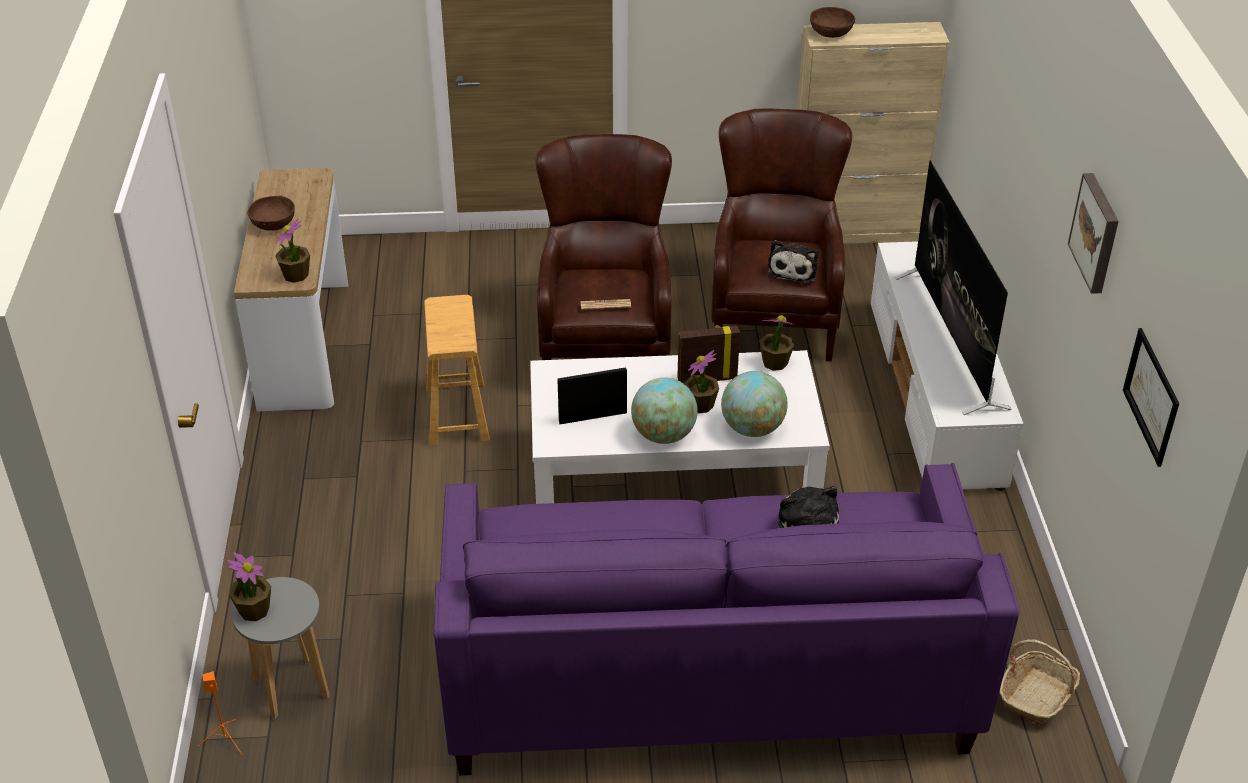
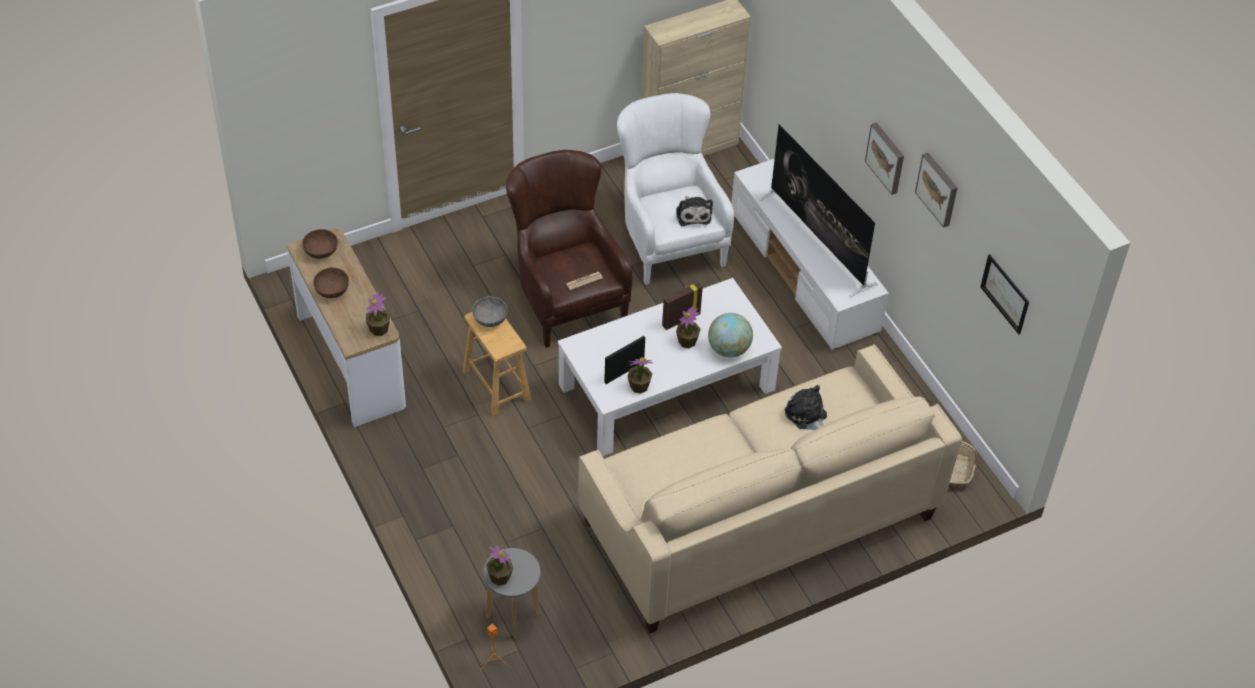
camera: 25 degrees left, 10 degrees up
purple sofa [434,463,1019,776] -> beige sofa [578,344,962,633]
globe [631,377,698,444] -> none
brown armchair [711,108,852,362] -> white armchair [617,93,734,285]
potted plant [759,315,796,371] -> potted plant moved to [627,357,653,394]
brown bowl [810,7,855,38] -> brown bowl moved to [302,229,338,259]
none -> grey bowl [473,296,508,327]
none -> picture [865,122,904,195]

